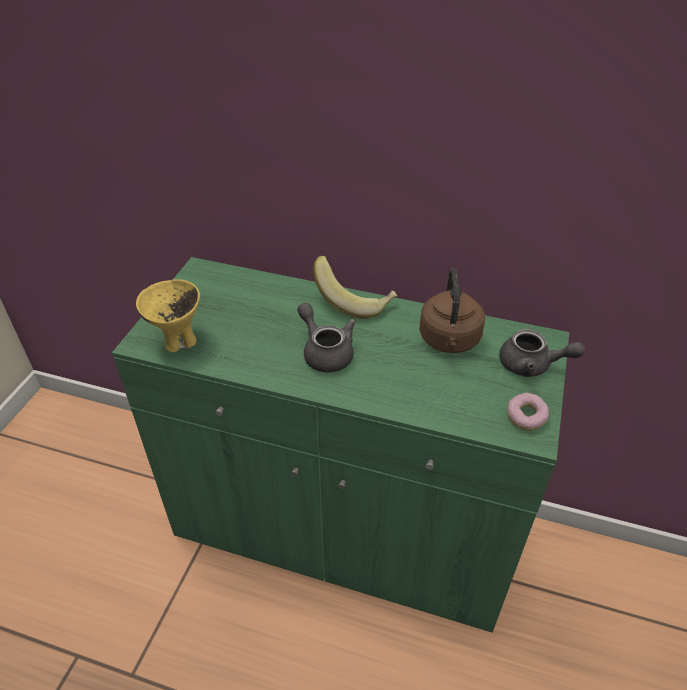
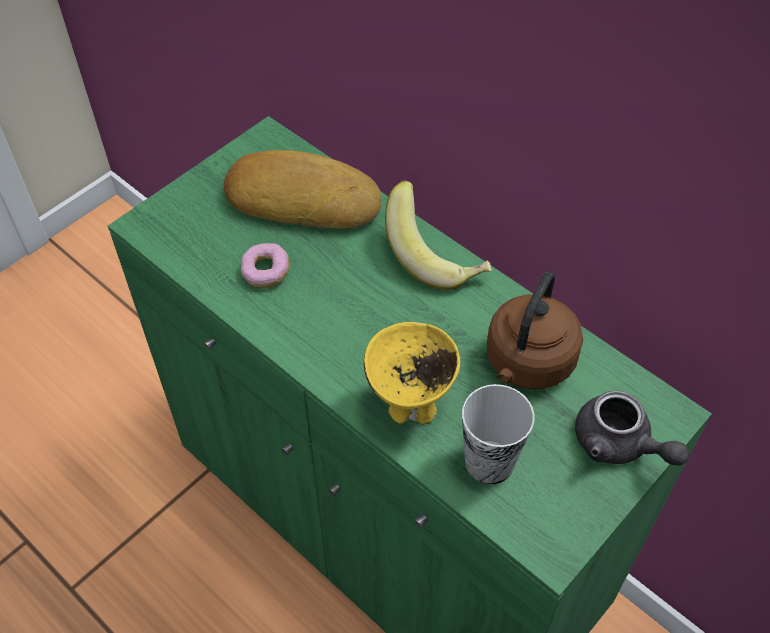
camera: 25 degrees right, 10 degrees up
yellow bowl [136,279,200,352] -> yellow bowl moved to [364,322,460,424]
grey teapot [298,303,356,373] -> none
donut [507,393,549,431] -> donut moved to [241,243,289,288]
none -> bread [224,150,382,229]
none -> cup [462,384,534,484]

